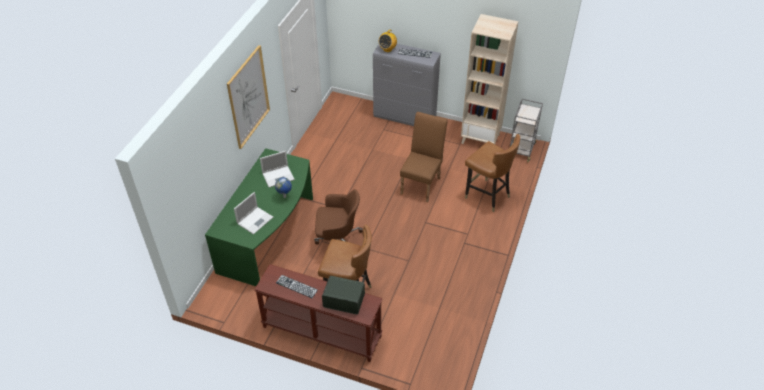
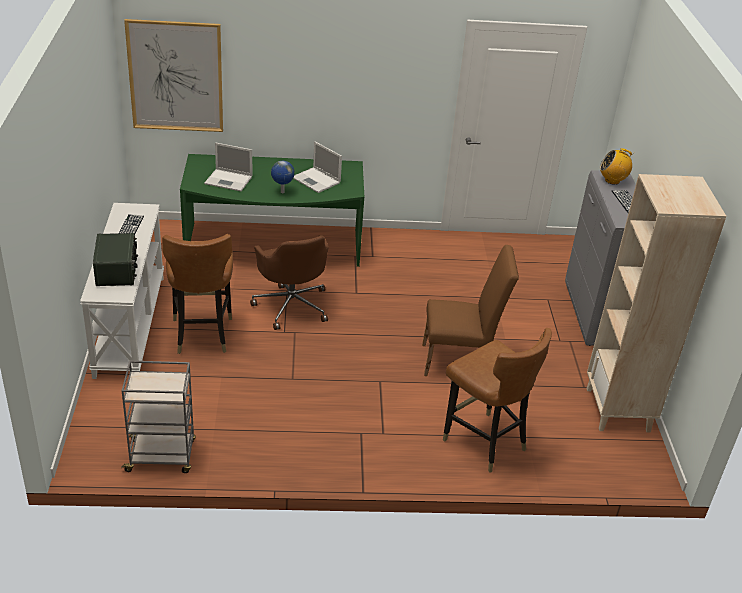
camera: 65 degrees right, 10 degrees down
picture [227,45,270,149] -> picture moved to [124,19,223,132]
brown console table [254,264,382,362] -> white console table [80,203,164,379]
brown chair [465,134,520,212] -> brown chair turned 60 degrees counterclockwise [443,328,552,473]
grey cart [510,99,543,163] -> grey cart moved to [121,360,196,473]

